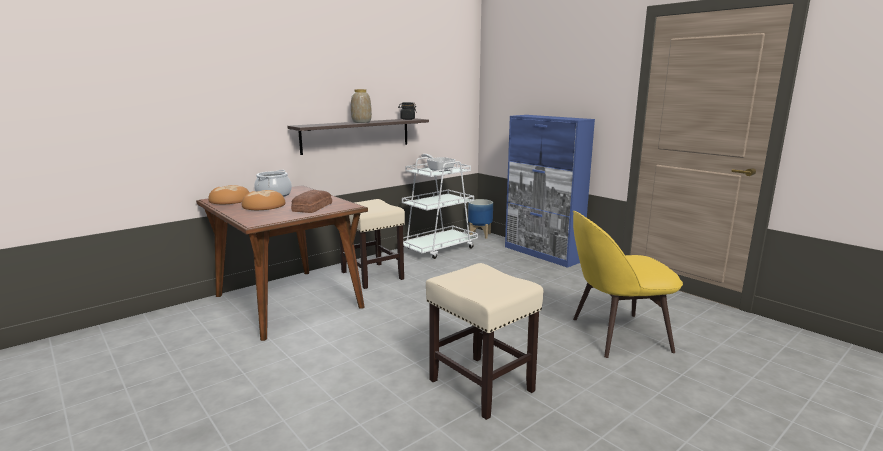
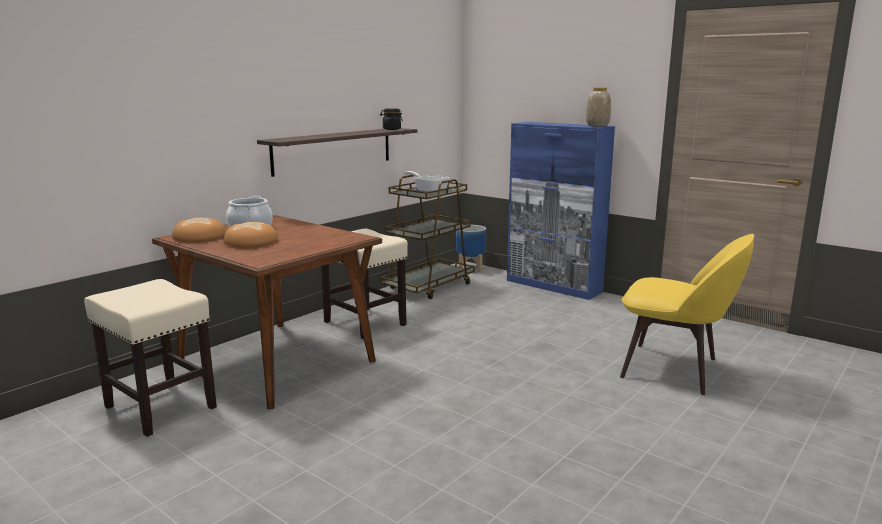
camera: 10 degrees left, 0 degrees up
bread [291,190,332,213] -> none
vase [351,89,372,123] -> vase moved to [586,88,611,127]
white cart [402,157,478,259] -> brown cart [380,175,475,299]
beige stool [426,263,543,420] -> beige stool moved to [84,279,217,437]
yellow chair [573,211,683,358] -> yellow chair turned 135 degrees counterclockwise [620,234,754,395]

